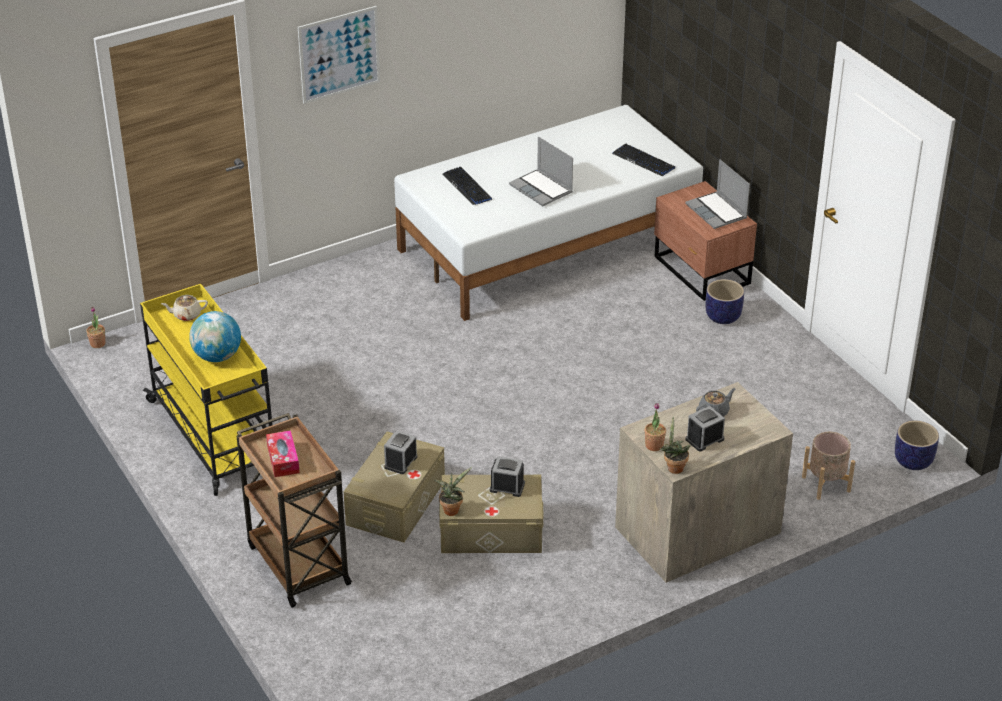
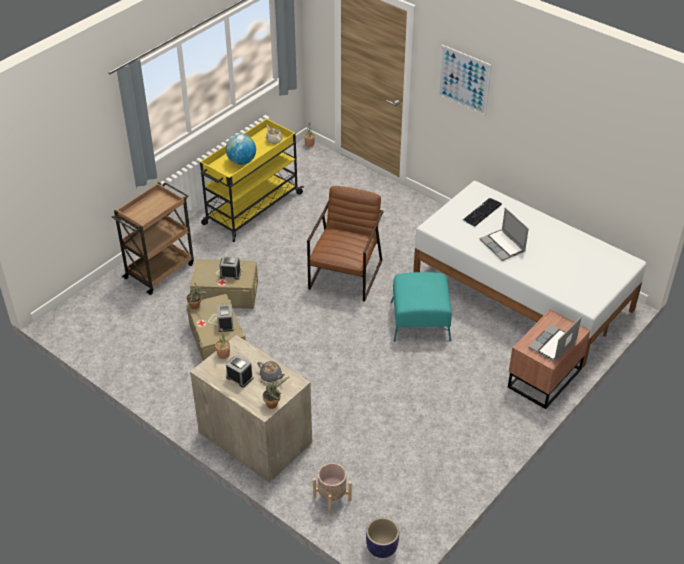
camera: 70 degrees right, 5 degrees up
tissue box [266,430,300,477] -> none
laptop [509,137,573,206] -> laptop turned 60 degrees counterclockwise [480,208,529,261]
keyboard [612,144,675,176] -> none
potted plant [659,416,691,474] -> potted plant moved to [261,377,289,409]
planter [706,279,744,324] -> none
none -> brown armchair [307,186,384,302]
none -> turquoise ottoman [390,272,452,342]

